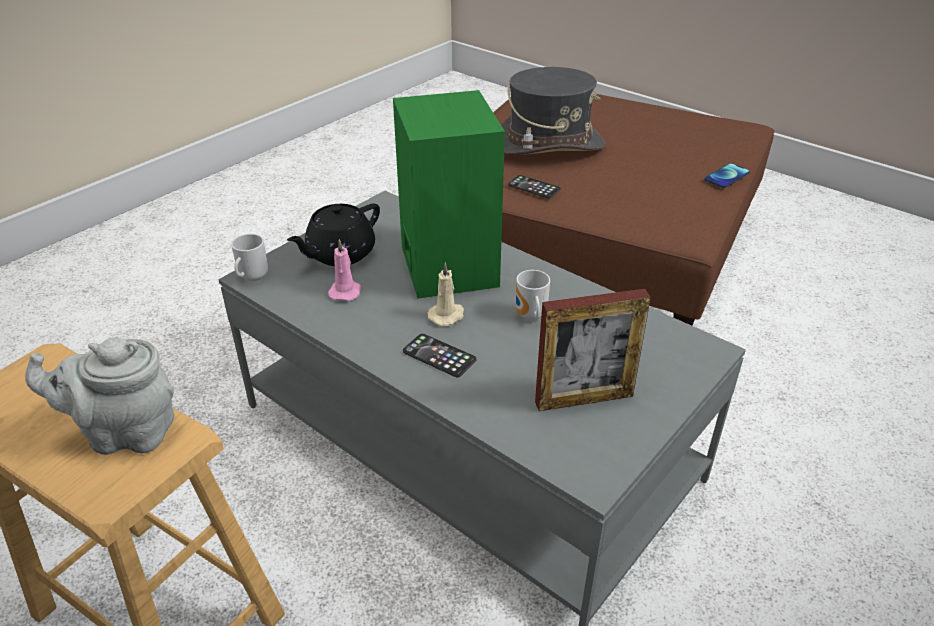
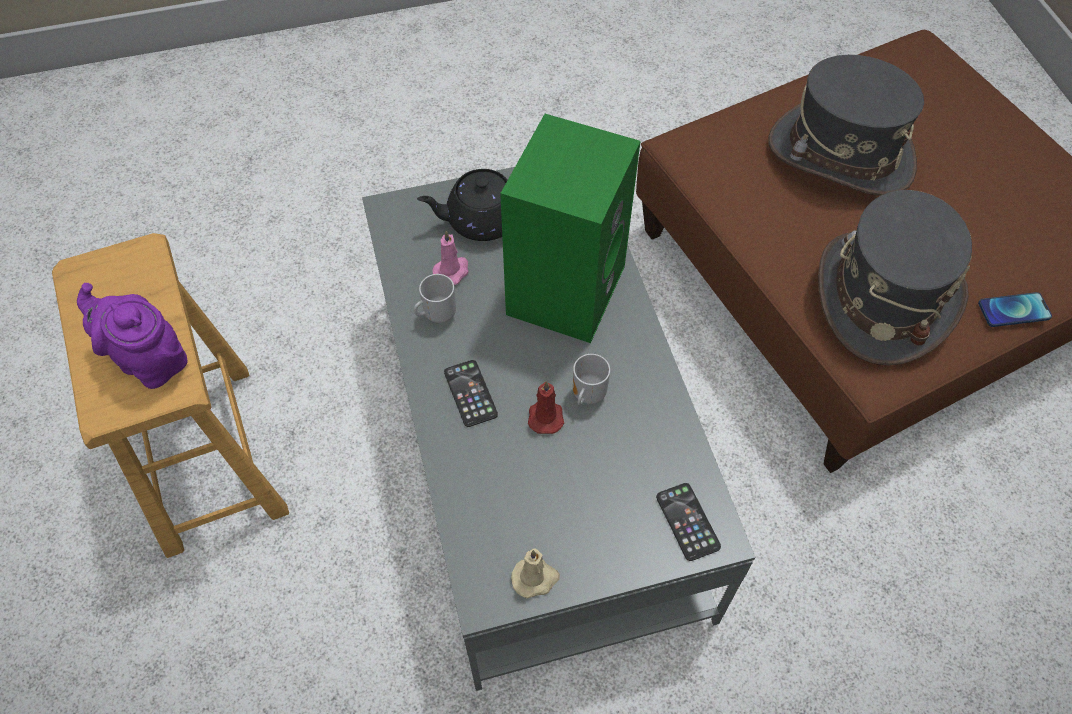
camera: 35 degrees right, 20 degrees up
grey teapot [25,337,174,455] -> purple teapot [77,283,188,389]
mug [231,234,268,281] -> mug moved to [414,274,456,323]
beige candle [428,262,464,326] -> beige candle moved to [511,548,560,599]
phone [508,175,561,199] -> phone moved to [656,483,721,561]
picture frame [535,289,651,411] -> none
none -> red candle [528,381,564,434]
none -> grey hat [818,190,972,366]

